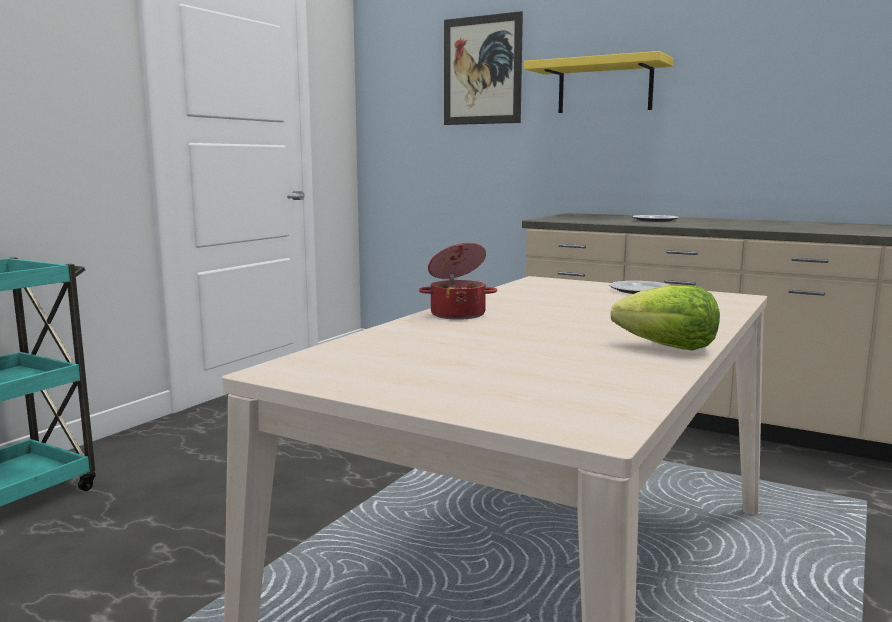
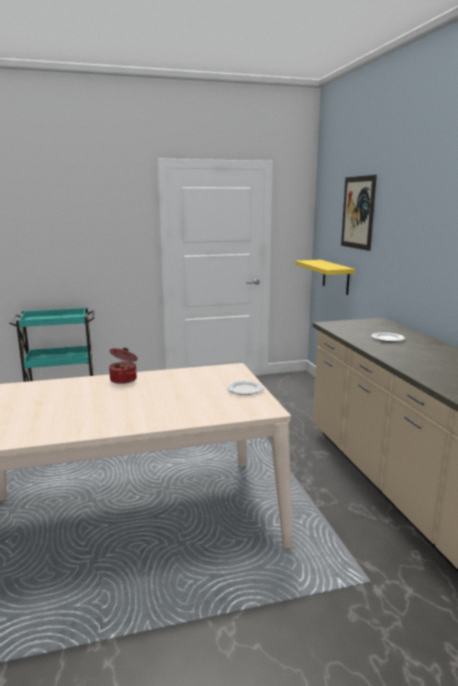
camera: 45 degrees right, 5 degrees up
yellow shelf [524,51,673,113] -> yellow shelf moved to [295,260,355,295]
lettuce [611,285,720,350] -> none

